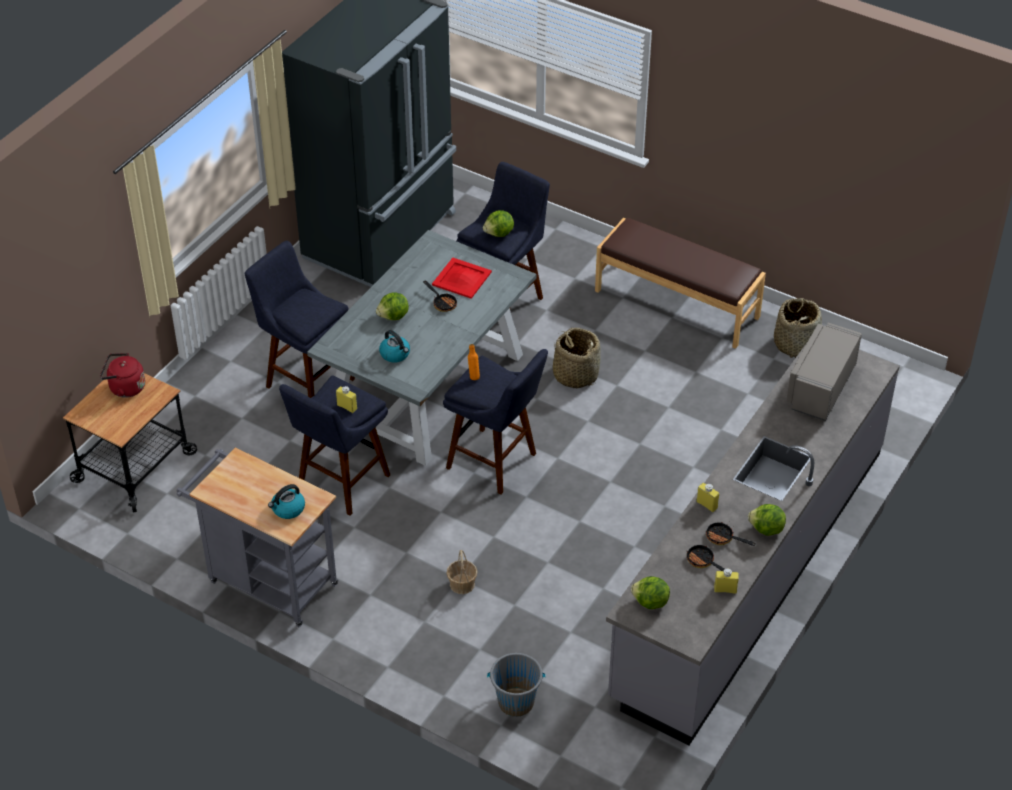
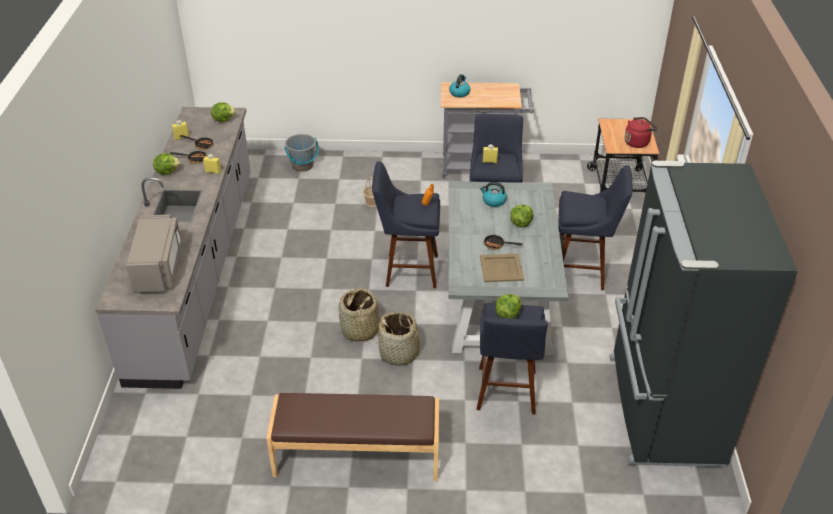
camera: 150 degrees right, 5 degrees down
red tray [432,258,492,299] -> beige tray [480,253,524,282]
basket [774,298,822,358] -> basket moved to [339,288,380,342]

